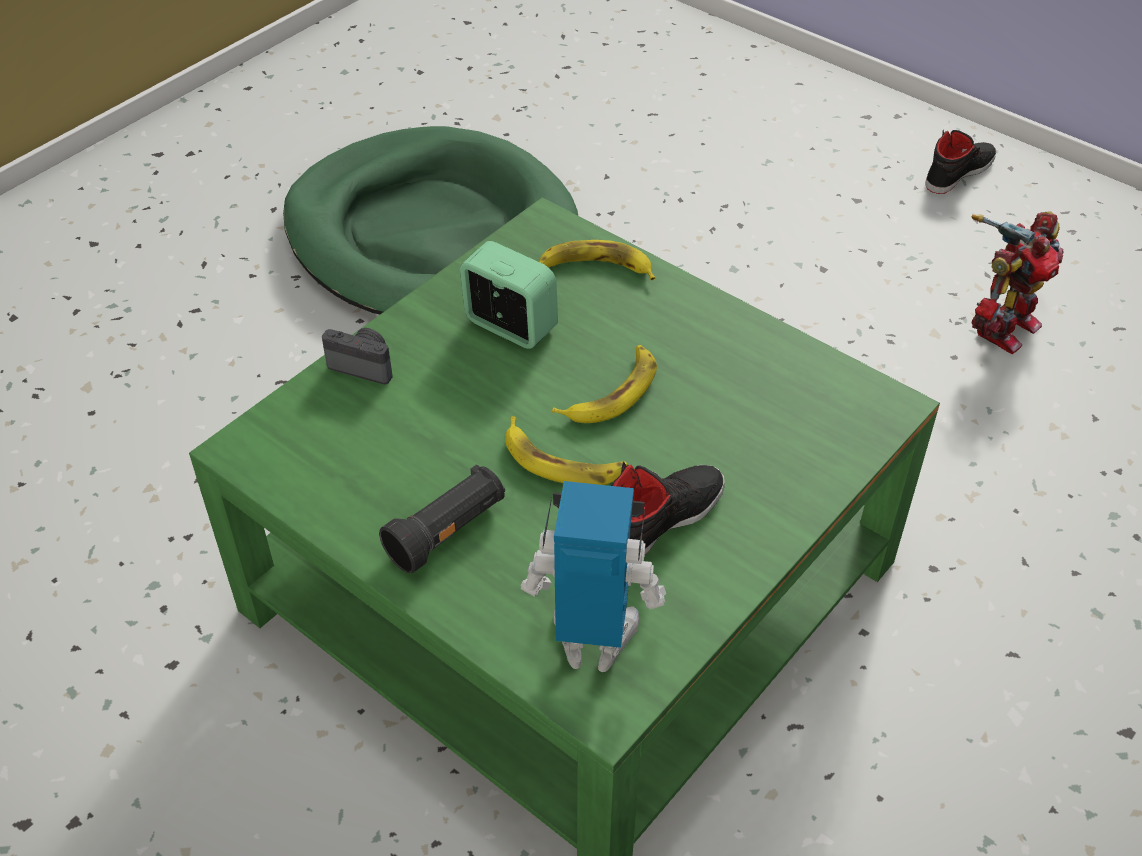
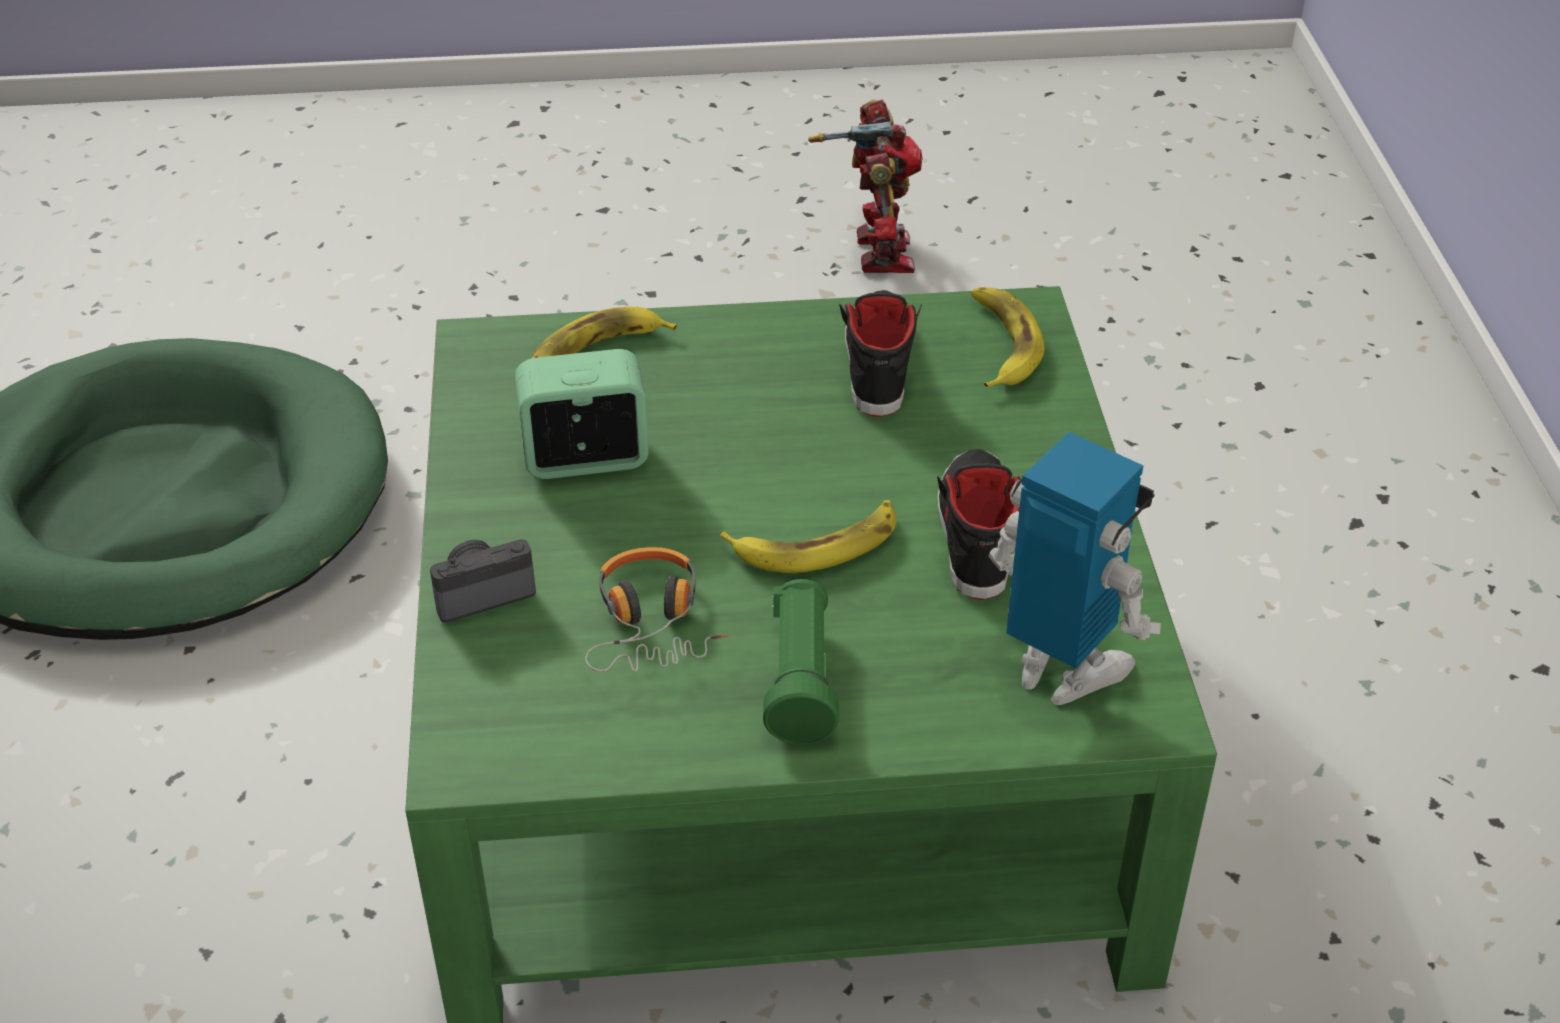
camera: 45 degrees left, 5 degrees down
black flashlight [379,464,505,573] -> green flashlight [763,579,839,745]
toy robot [520,481,666,672] -> toy robot turned 75 degrees clockwise [988,432,1161,705]
banana [552,345,657,423] -> banana moved to [971,287,1045,388]
black shoe [925,130,996,194] -> black shoe moved to [839,290,922,417]
none -> headphones [585,547,728,672]

